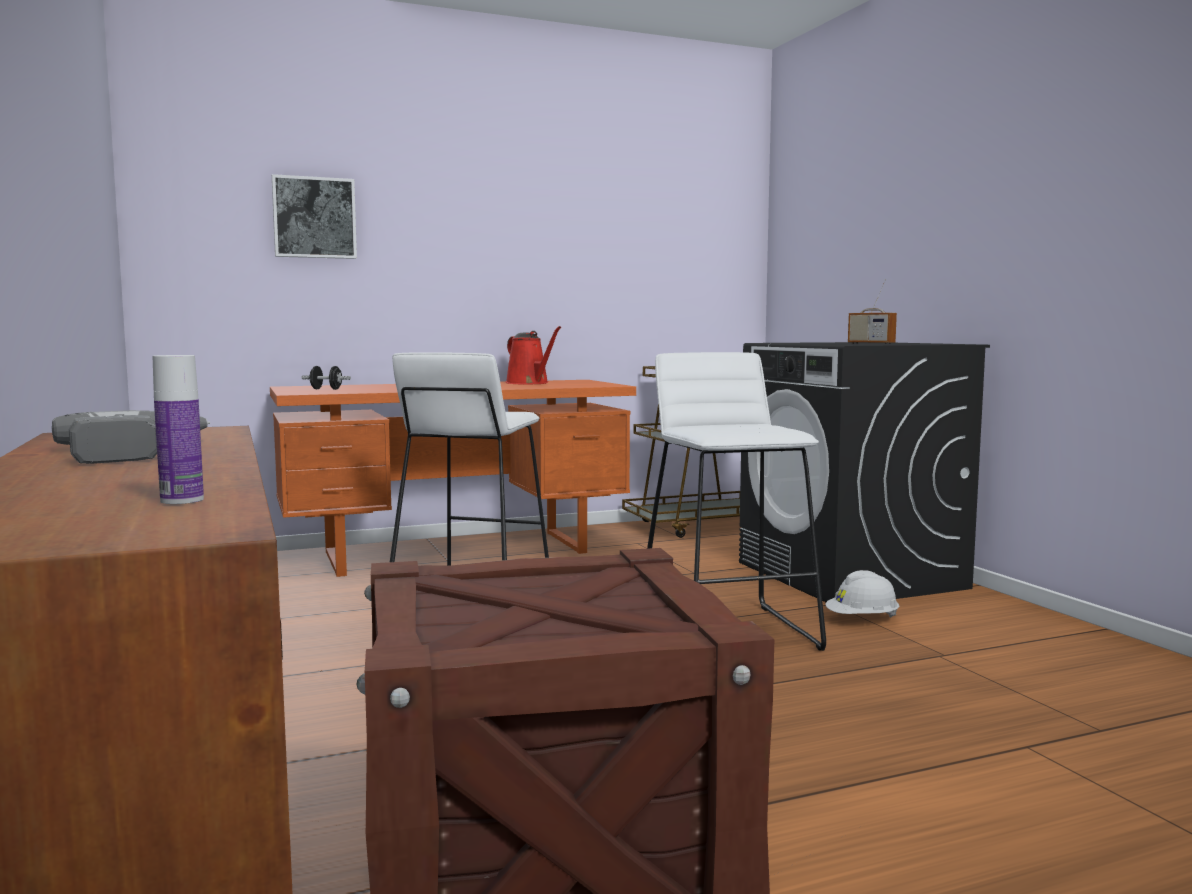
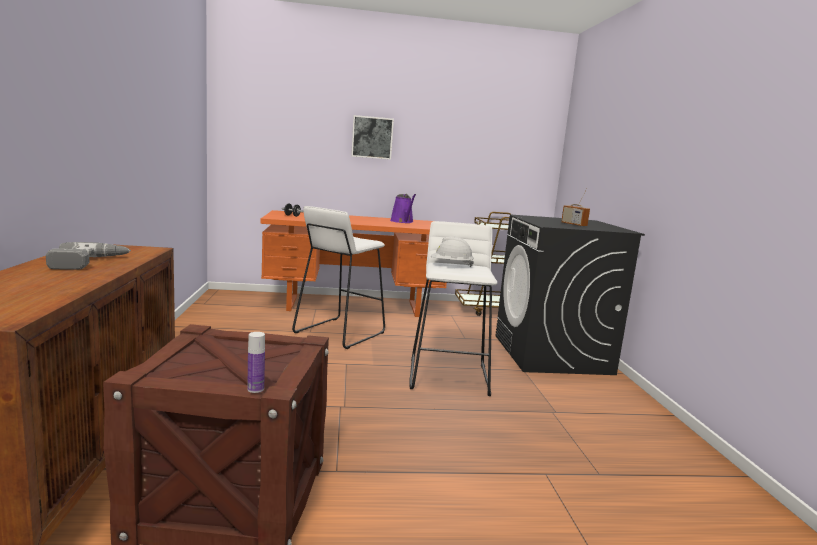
camera: 15 degrees right, 5 degrees up
bottle [152,355,204,504] -> bottle moved to [247,332,265,393]
picture [272,174,357,259] -> picture moved to [351,115,394,160]
red watering can [506,326,561,385] -> purple watering can [390,194,416,223]
white hard hat [826,570,900,617] -> white hard hat moved to [431,236,474,267]

